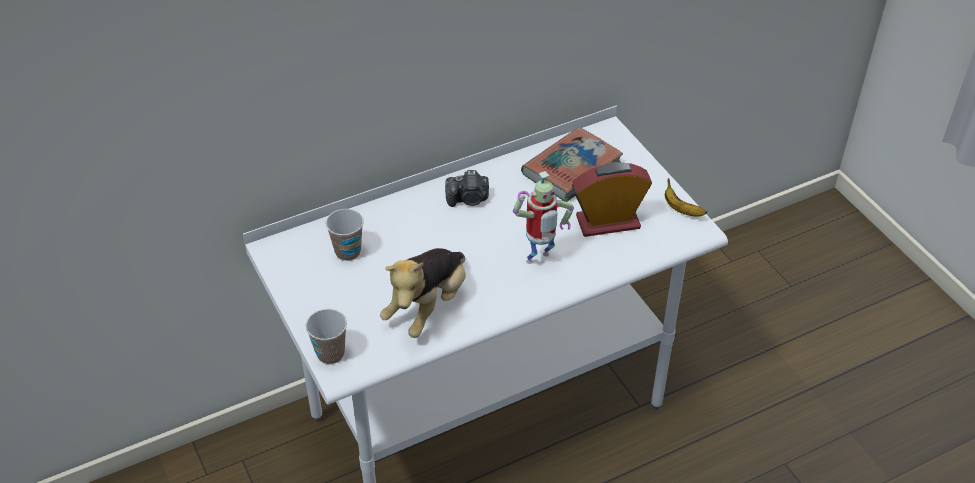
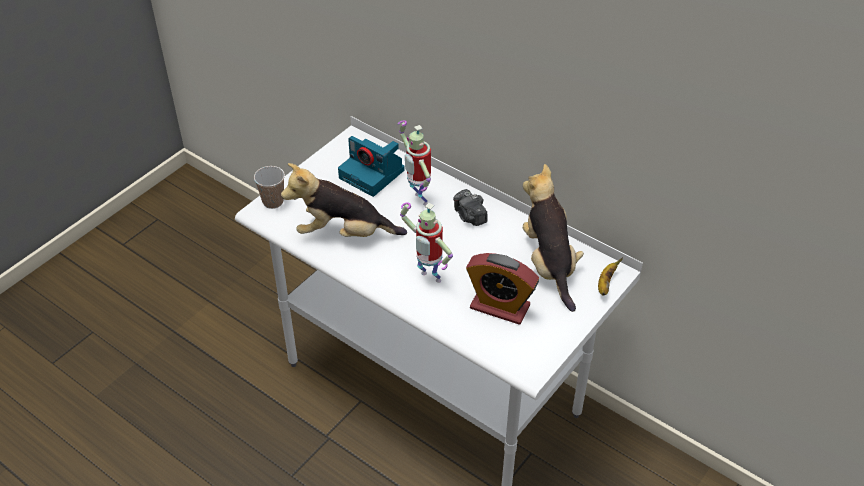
camera: 65 degrees right, 0 degrees up
cup [326,209,364,261] -> camera [338,136,404,197]
book [521,127,623,202] -> plush toy [523,164,584,312]
alarm clock [572,162,652,237] -> alarm clock turned 150 degrees clockwise [466,253,539,325]
banana [665,178,707,217] -> banana moved to [598,257,623,296]
none -> toy robot [398,121,431,206]

